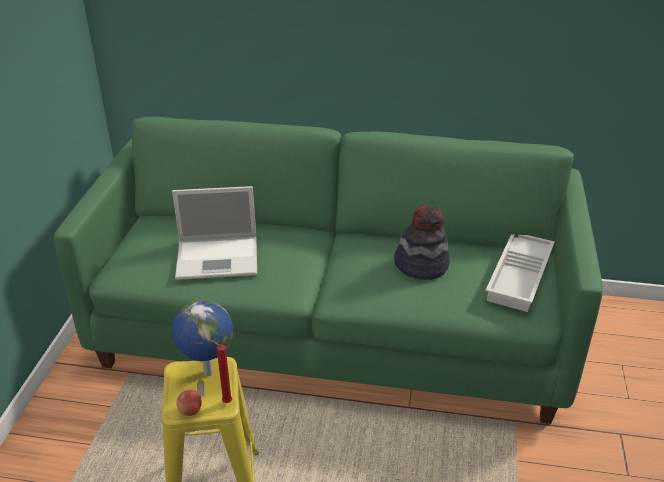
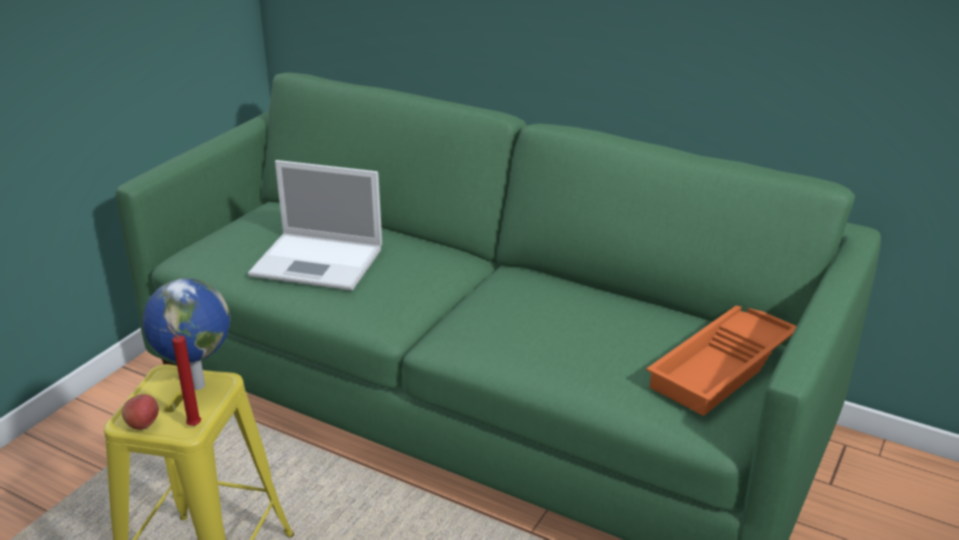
camera: 20 degrees right, 5 degrees down
hat [394,205,450,280] -> none
white tray [486,234,555,312] -> orange tray [646,306,797,416]

